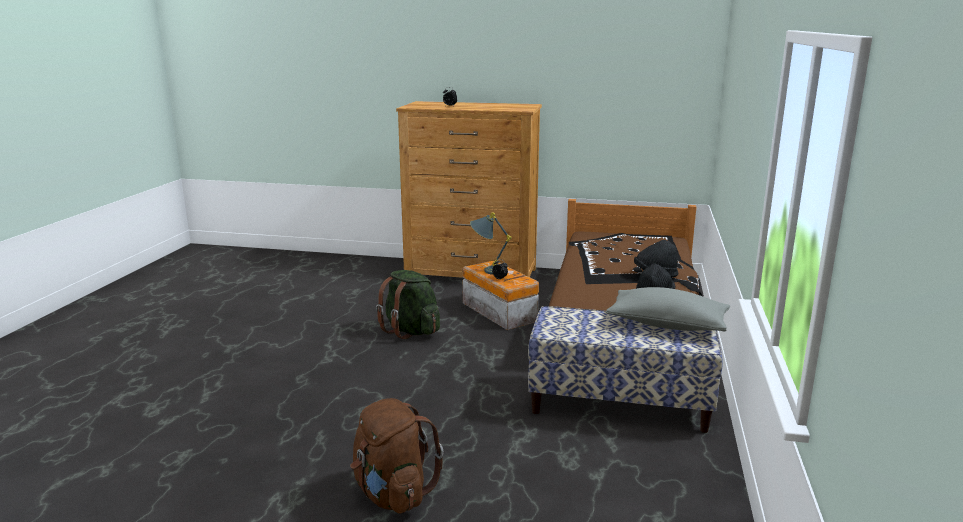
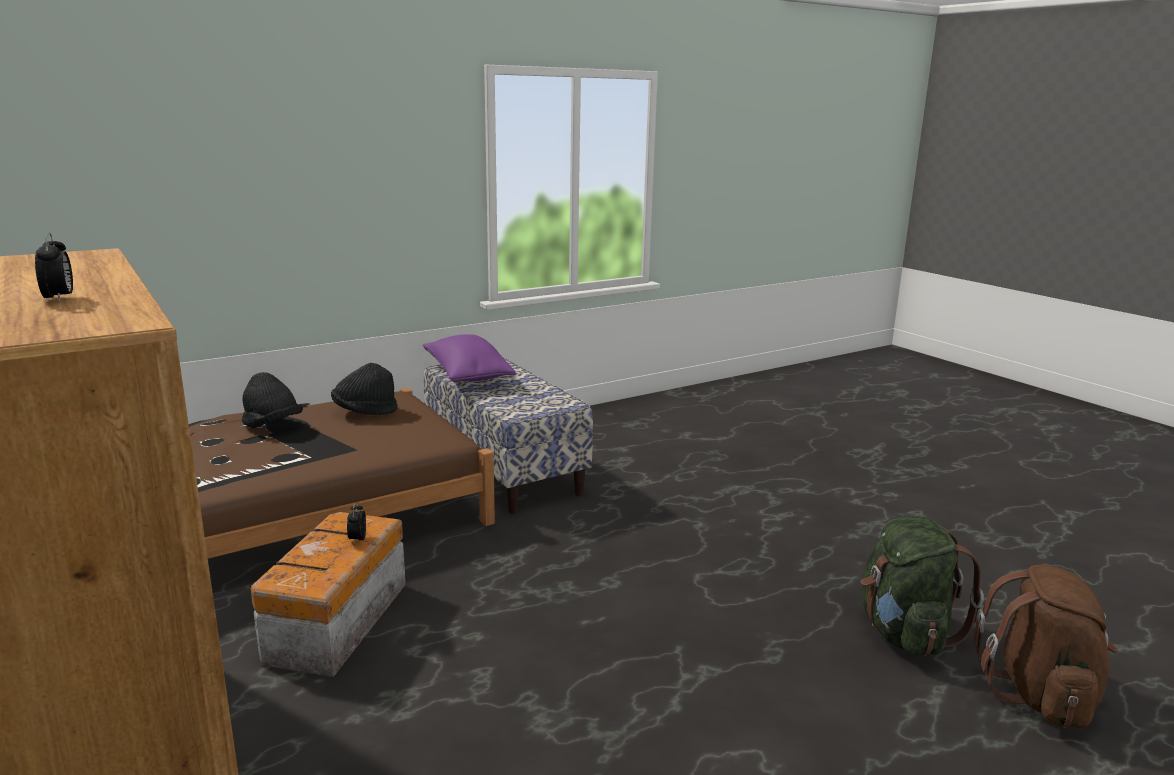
camera: 135 degrees left, 0 degrees up
brown backpack [350,398,444,514] -> brown backpack moved to [974,565,1118,728]
green backpack [376,270,440,339] -> green backpack moved to [861,516,984,656]
grey table lamp [470,212,512,275] -> none
grey pillow [606,287,730,332] -> purple pillow [423,334,516,381]

